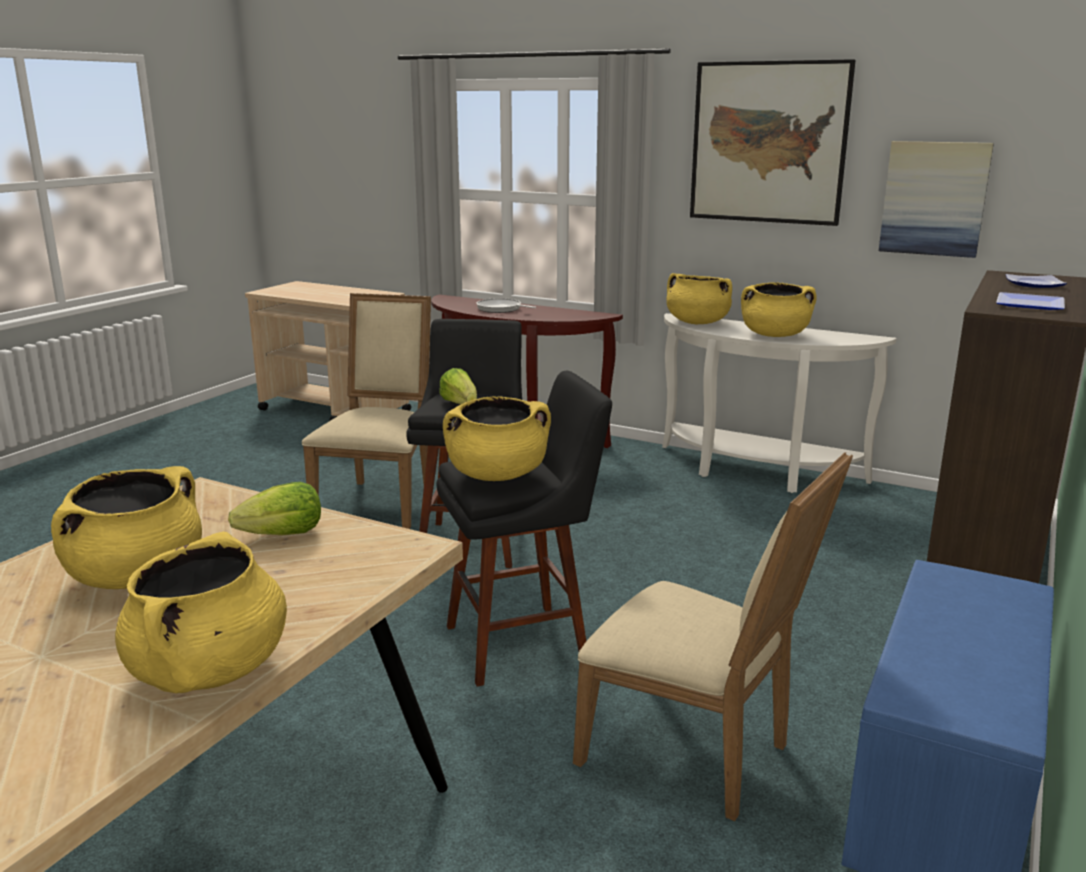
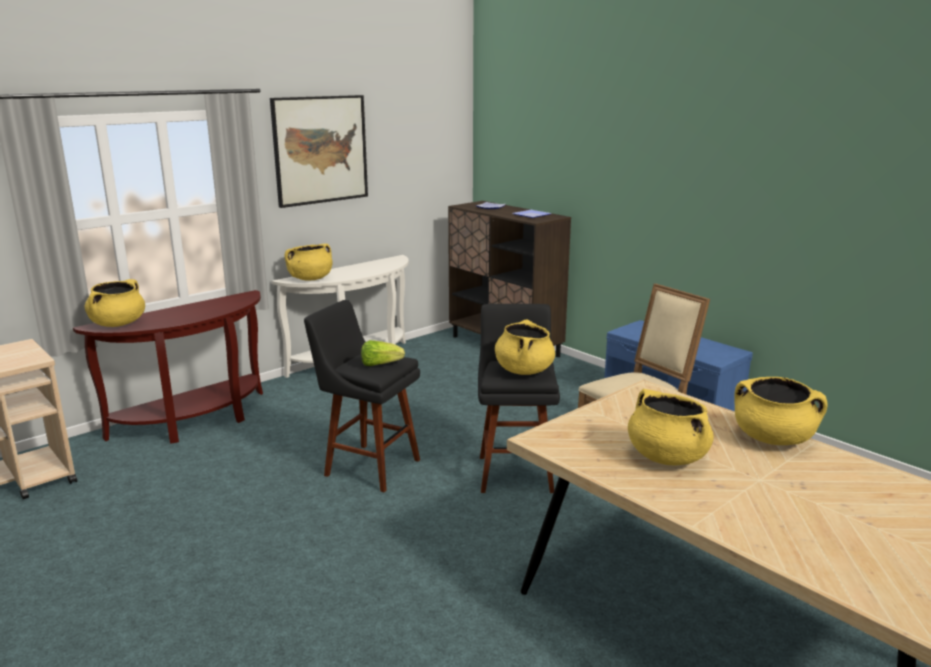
camera: 70 degrees left, 0 degrees up
lettuce [228,482,321,535] -> none
beige chair [302,293,431,529] -> none
frying pan [477,298,536,313] -> none
yellow cooking pot [741,282,817,337] -> yellow cooking pot moved to [85,279,145,327]
picture [879,141,994,258] -> none

